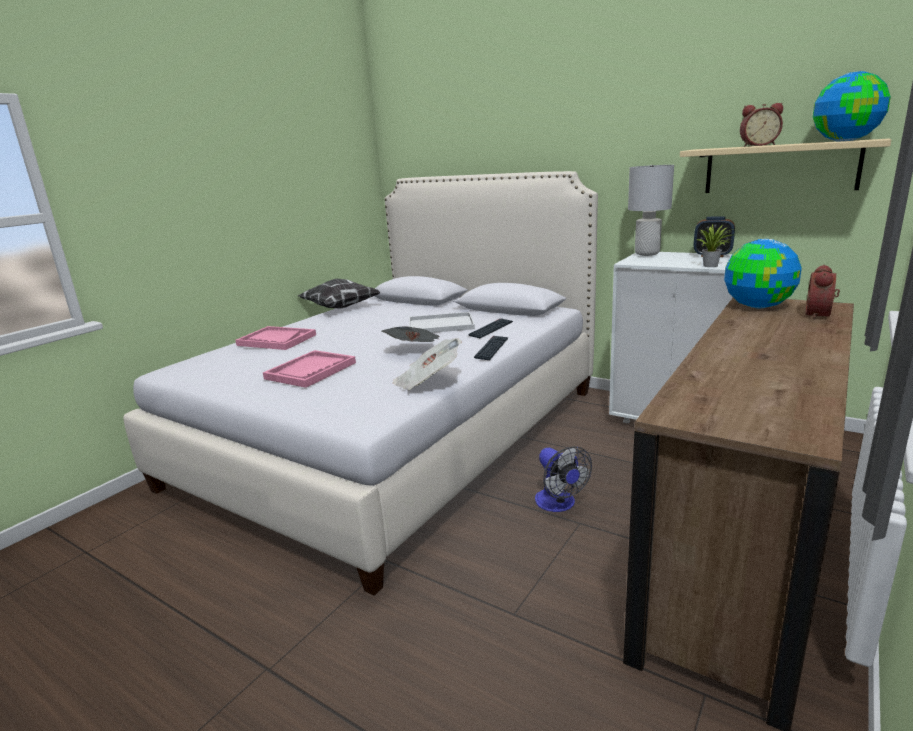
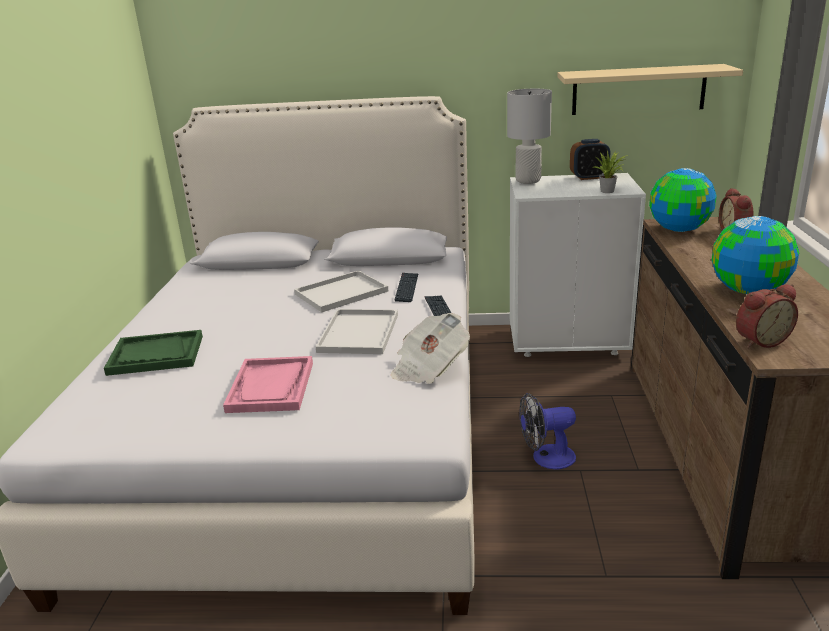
camera: 30 degrees left, 5 degrees up
pink tray [235,326,316,350] -> green tray [104,330,203,376]
pillow [298,279,380,308] -> none
newspaper [381,326,440,342] -> white tray [316,309,398,354]
fan [535,446,592,512] -> fan turned 135 degrees clockwise [519,393,576,469]
alarm clock [740,103,783,147] -> alarm clock moved to [736,284,798,348]
globe [813,71,891,142] -> globe moved to [712,216,799,294]

